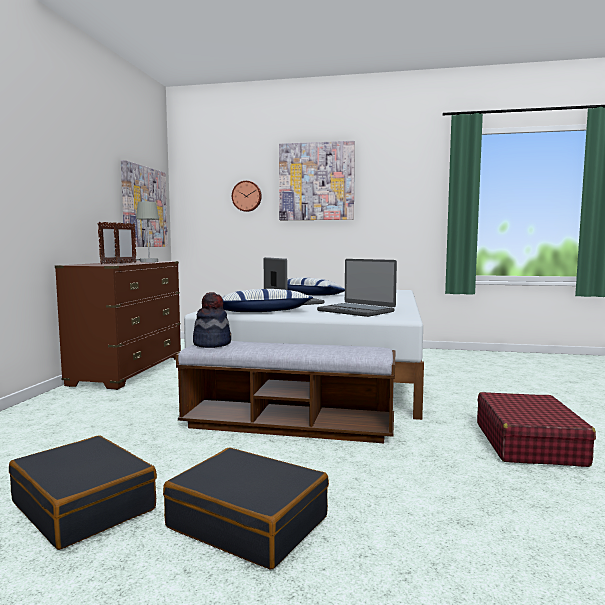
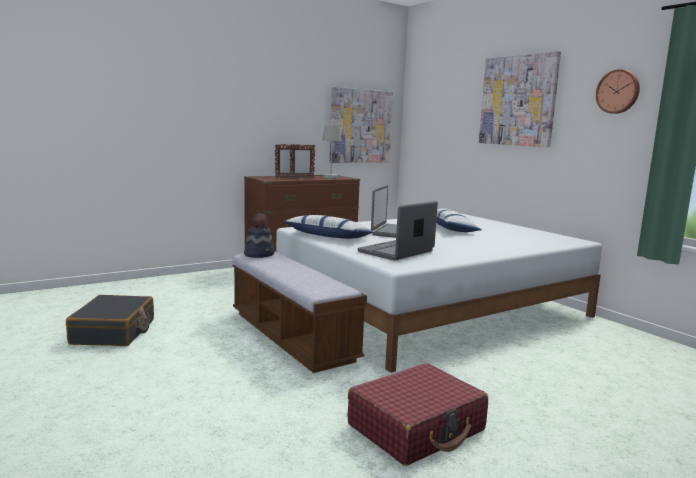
camera: 45 degrees right, 5 degrees up
black suitcase [163,448,329,569] -> none
wall clock [232,181,262,212] -> wall clock moved to [596,69,640,114]
laptop [317,259,397,317] -> laptop turned 45 degrees clockwise [358,201,438,260]

